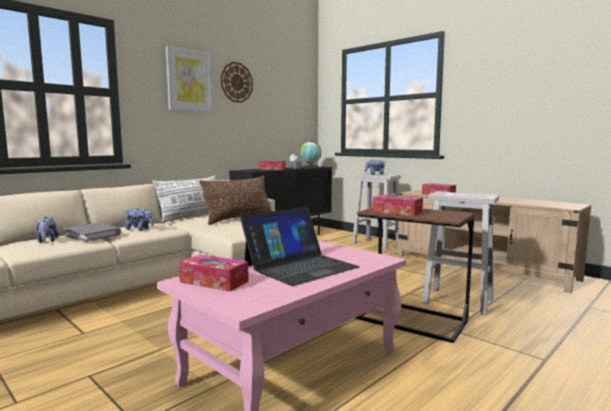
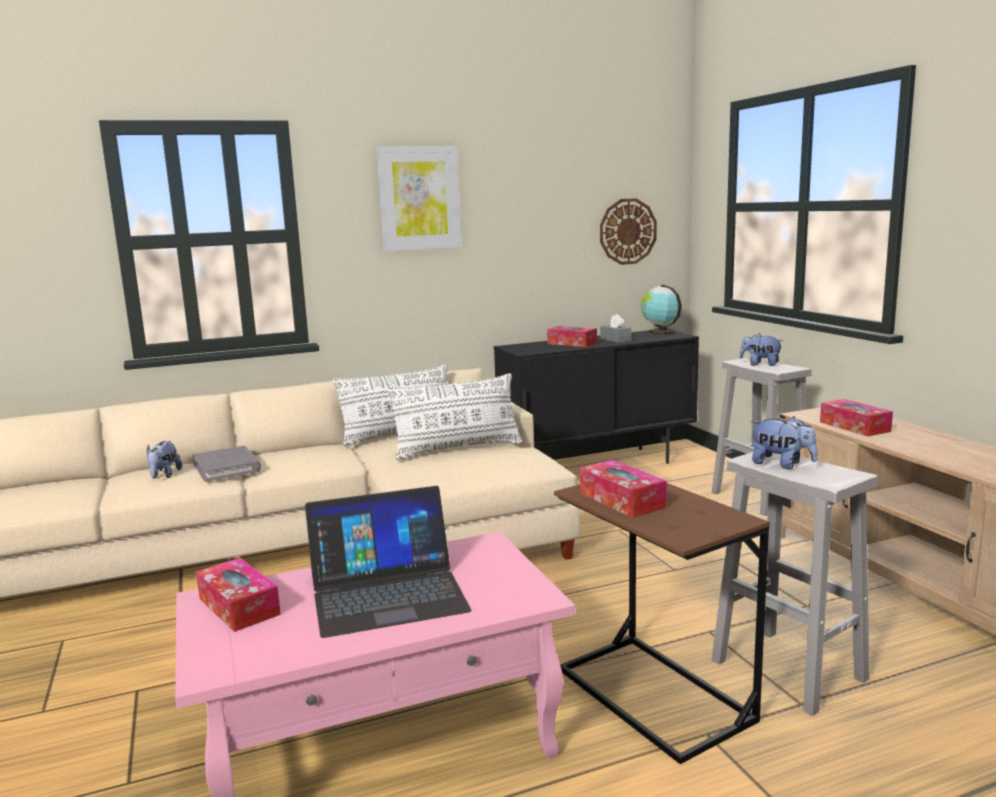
camera: 25 degrees right, 5 degrees up
plush toy [125,207,154,231] -> plush toy moved to [750,416,817,469]
brown pillow [199,176,272,225] -> white pillow [387,373,522,460]
wall clock [221,62,253,103] -> wall clock moved to [600,198,657,265]

